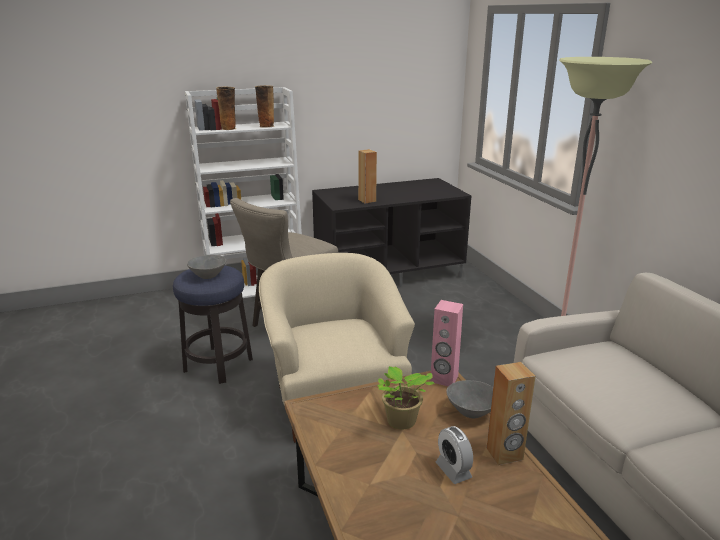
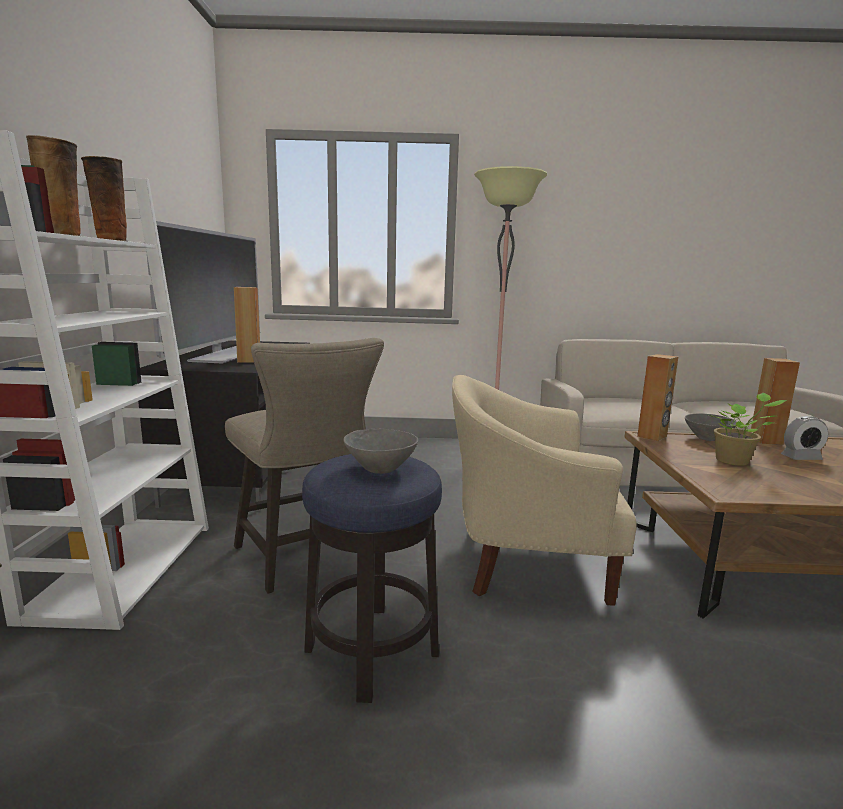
camera: 70 degrees left, 10 degrees down
pink speaker [430,300,463,386] -> brown speaker [637,354,678,441]
none -> television [147,221,260,363]

